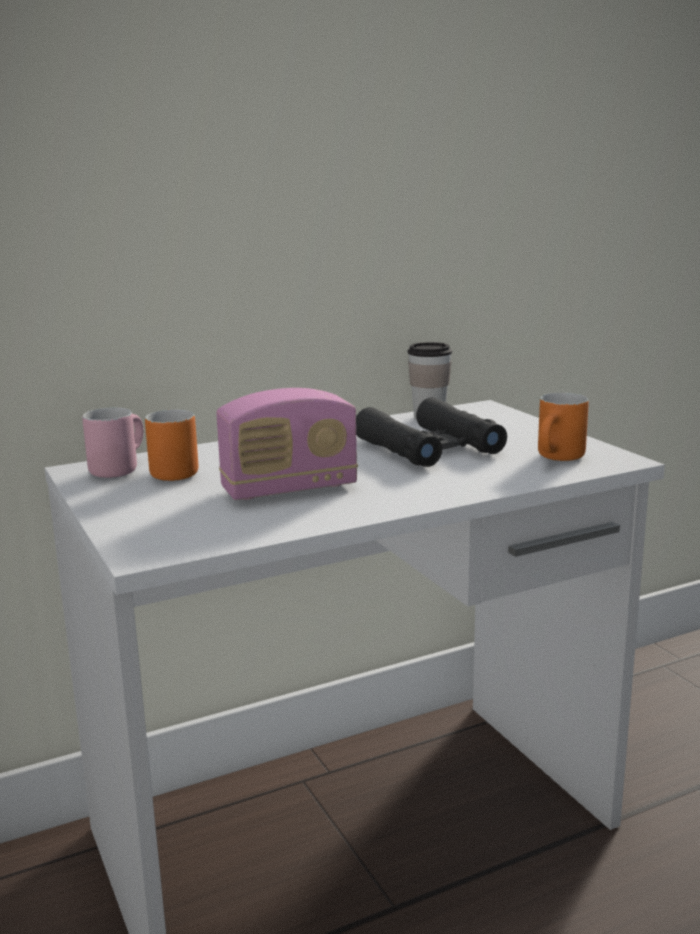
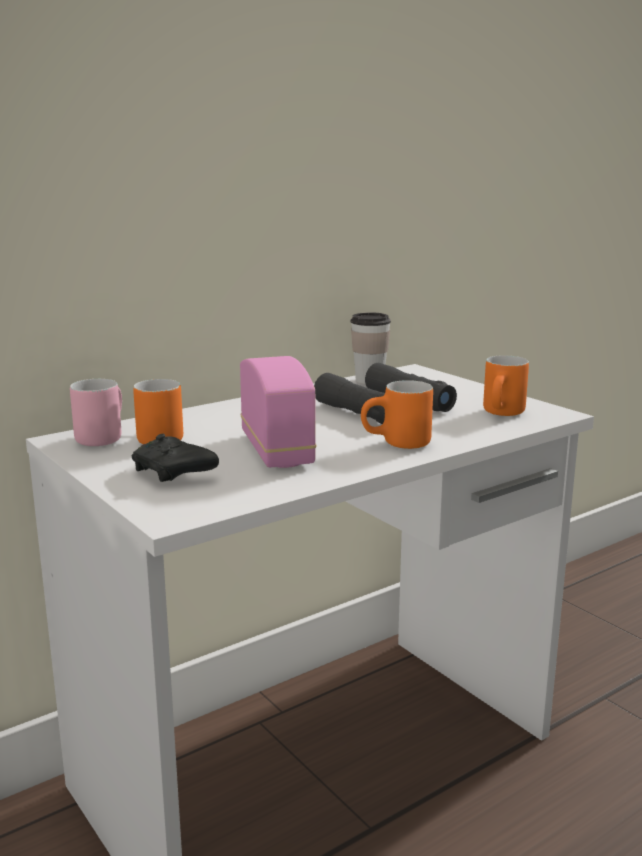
camera: 10 degrees left, 0 degrees up
radio [216,388,358,500] -> radio turned 75 degrees counterclockwise [240,356,317,468]
none -> black game controller [131,434,219,482]
none -> orange mug [361,380,433,449]

